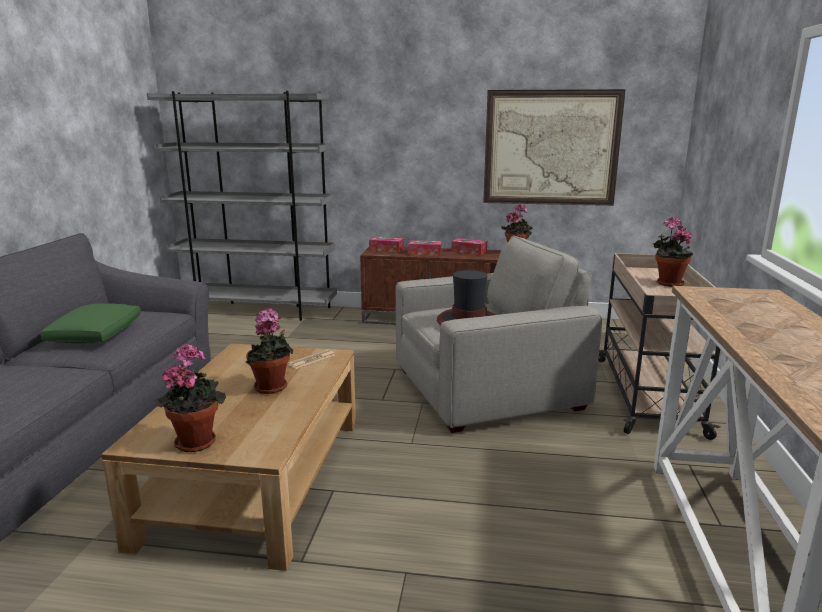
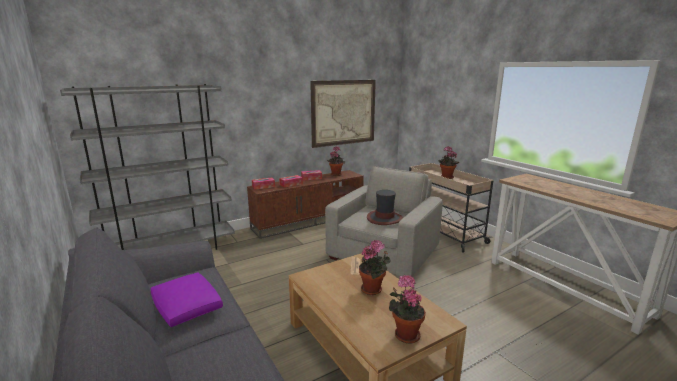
camera: 40 degrees left, 0 degrees up
green pillow [41,303,141,343] -> purple pillow [151,272,223,327]

